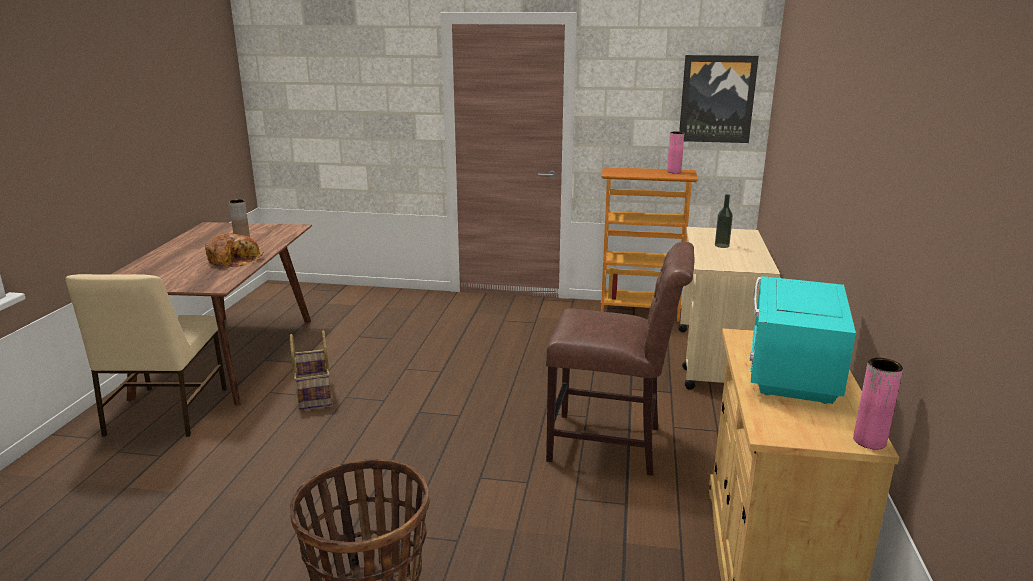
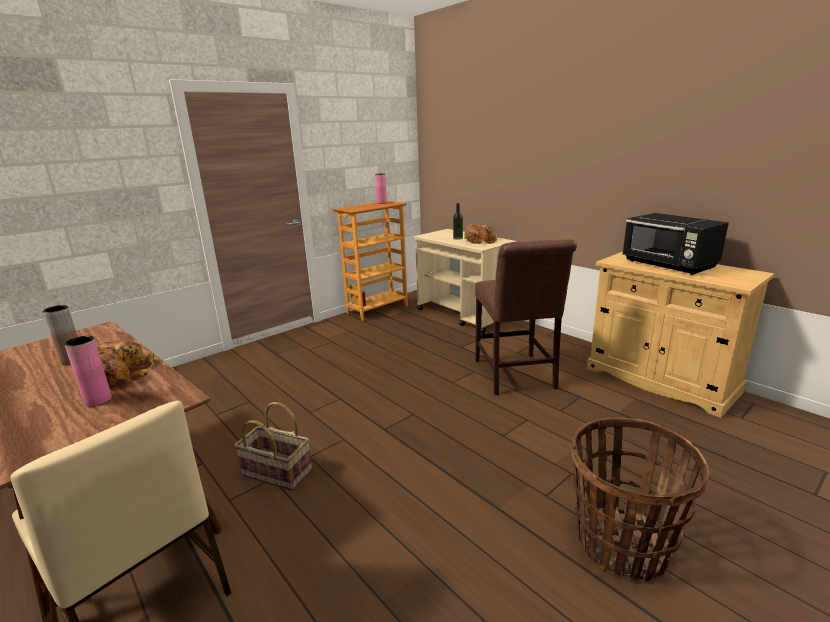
camera: 50 degrees left, 0 degrees up
brown chair [546,242,695,476] -> brown chair turned 120 degrees clockwise [475,239,577,395]
picture [679,55,759,143] -> none
turquoise microwave [750,276,856,404] -> black microwave [623,213,729,275]
pink vase [853,358,903,450] -> pink vase moved to [64,336,112,407]
none -> bread [464,224,498,244]

